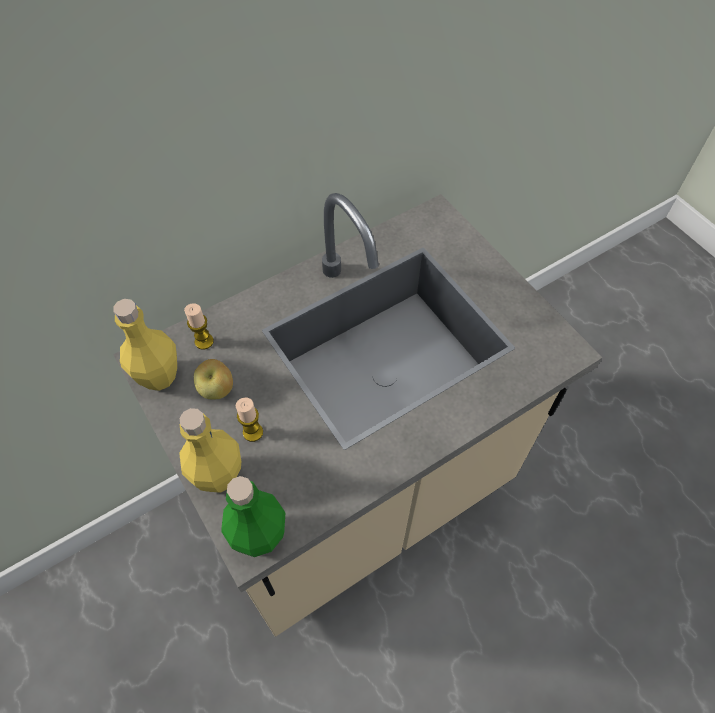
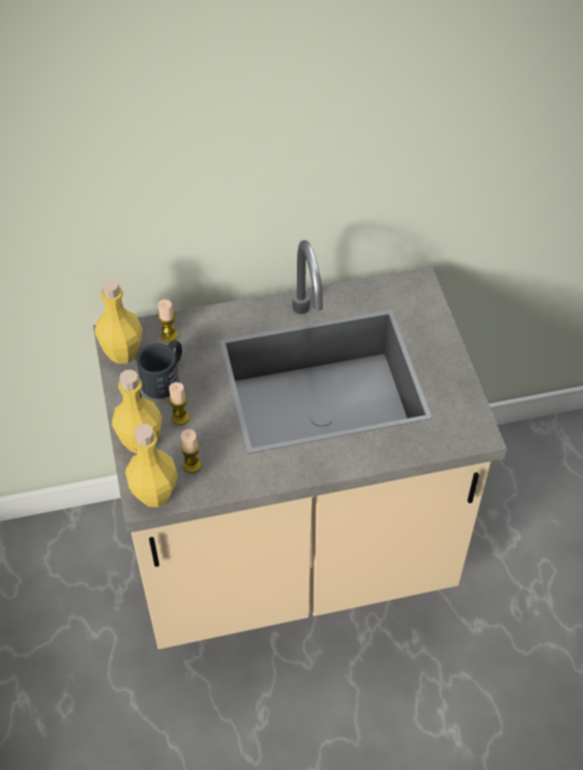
camera: 20 degrees right, 5 degrees down
apple [194,359,233,399] -> black mug [136,340,182,399]
green bottle [222,476,286,557] -> yellow bottle [126,424,178,507]
none -> candle [180,429,201,473]

